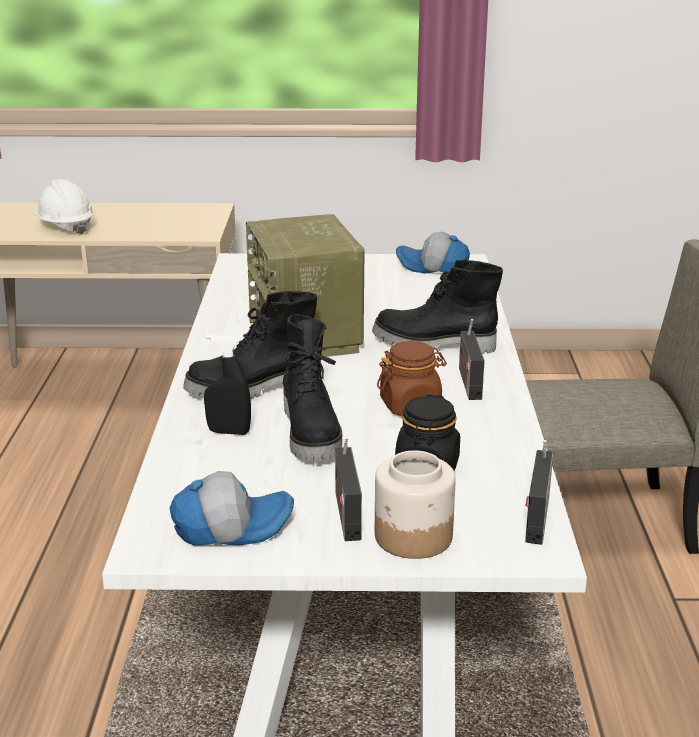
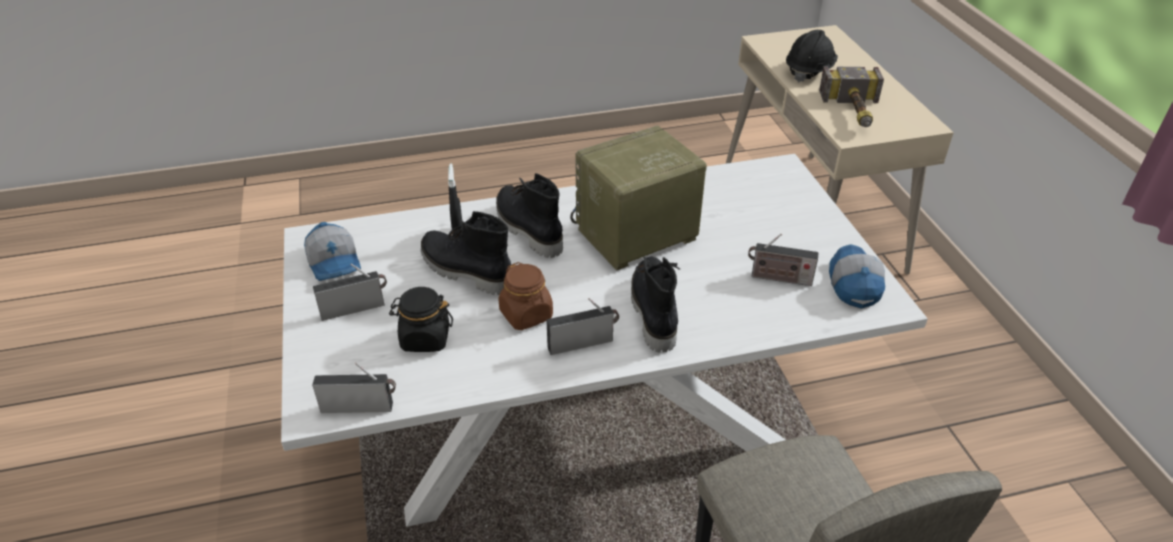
camera: 75 degrees right, 15 degrees up
white hard hat [33,179,94,235] -> black hard hat [786,30,838,82]
black boot [283,314,342,461] -> black boot turned 60 degrees clockwise [421,211,511,295]
jar [375,450,456,559] -> none
none -> radio [748,233,818,286]
none -> hammer [819,66,884,127]

